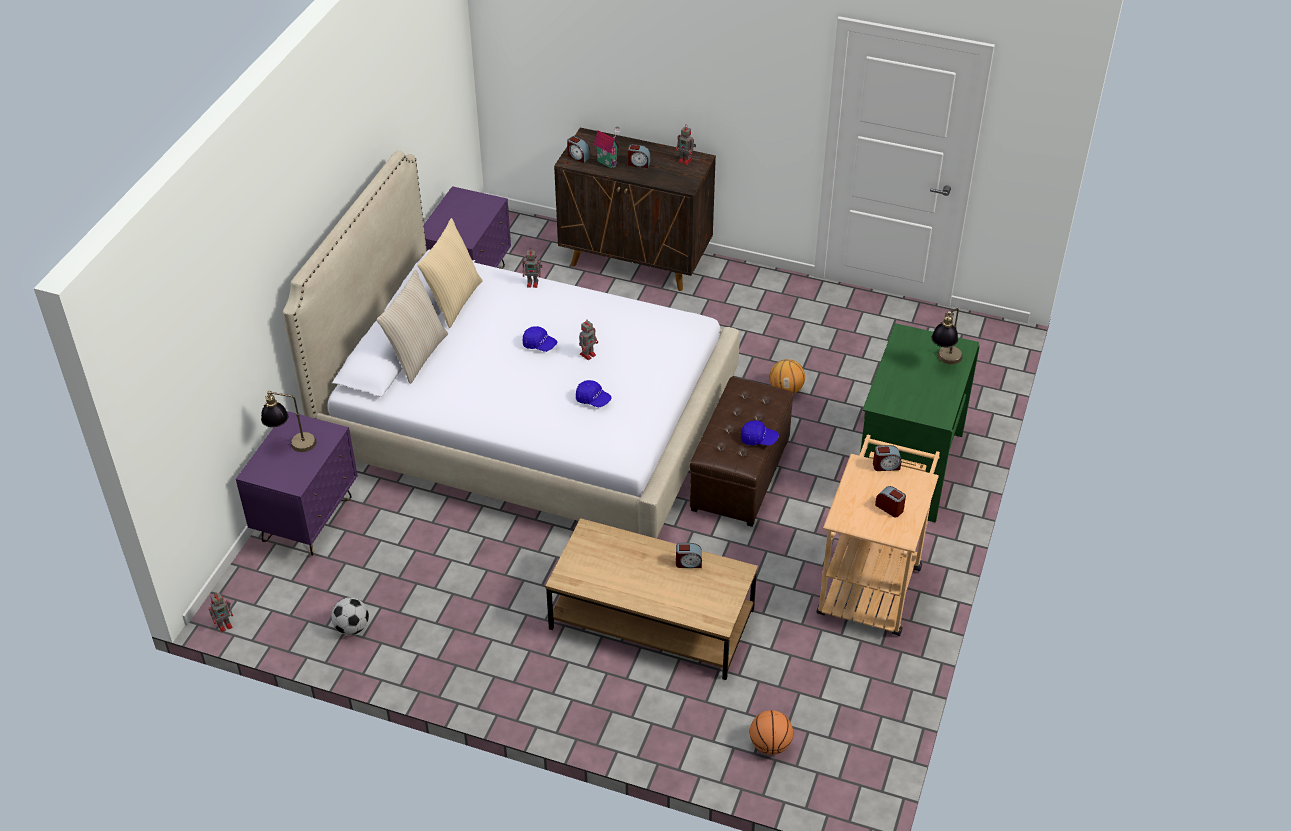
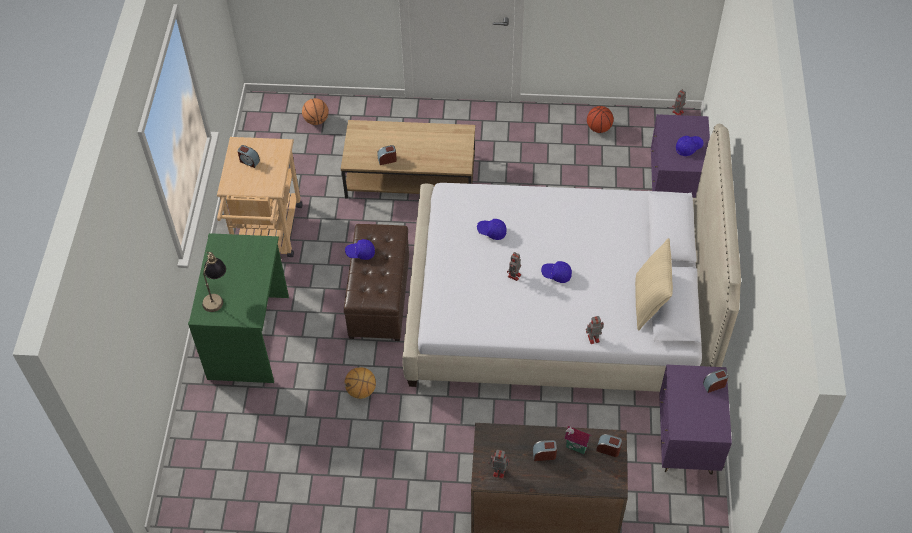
camera: 165 degrees right, 10 degrees up
table lamp [261,391,317,452] -> blue cap [676,136,703,156]
football [331,597,369,635] -> basketball [587,106,614,133]
beige pillow [377,270,448,384] -> none
alarm clock [873,445,901,471] -> alarm clock moved to [703,369,728,393]

